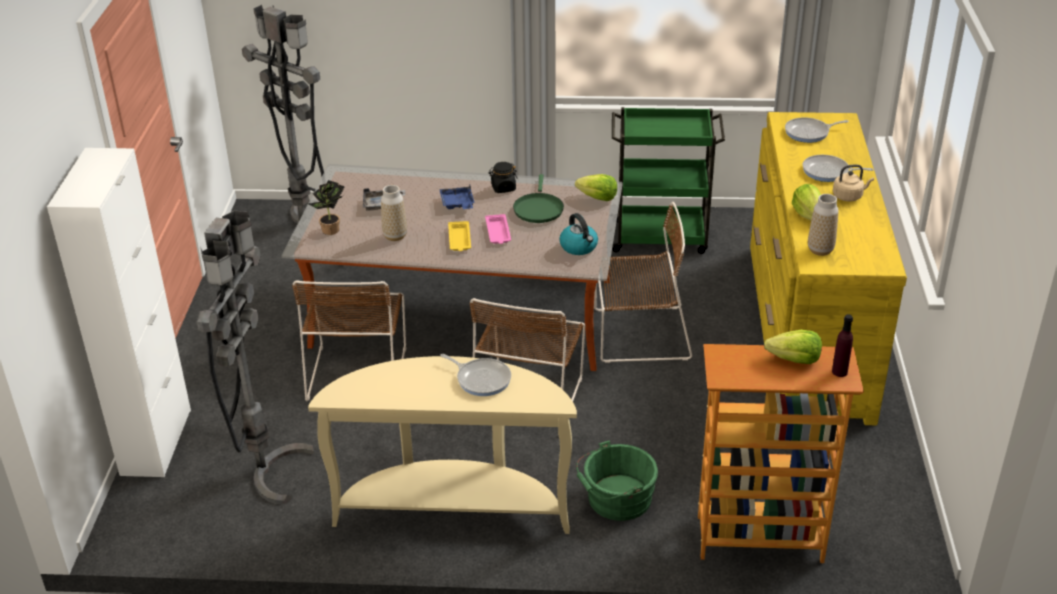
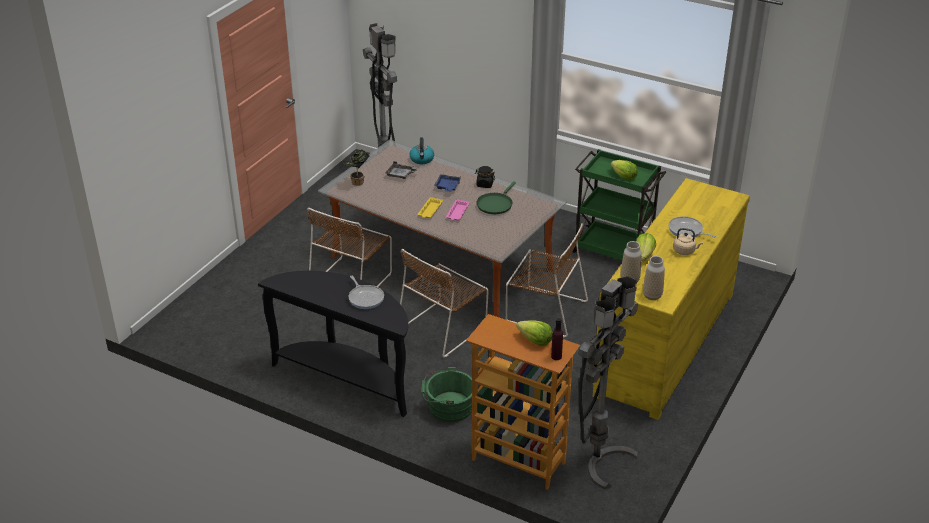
camera: 25 degrees right, 0 degrees up
white cabinet [47,148,191,477] -> none
grey floor lamp [197,210,314,504] -> grey floor lamp moved to [579,276,638,489]
beige console table [308,356,577,534] -> black console table [258,271,408,417]
vase [381,185,407,241] -> vase moved to [643,256,665,300]
kettle [559,213,598,255] -> kettle moved to [409,137,434,164]
lettuce [575,174,617,201] -> lettuce moved to [611,160,638,181]
frying pan [785,117,849,143] -> none

